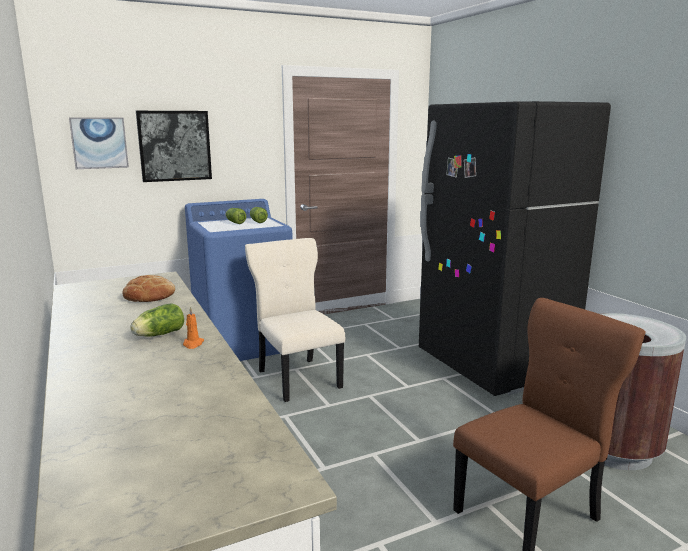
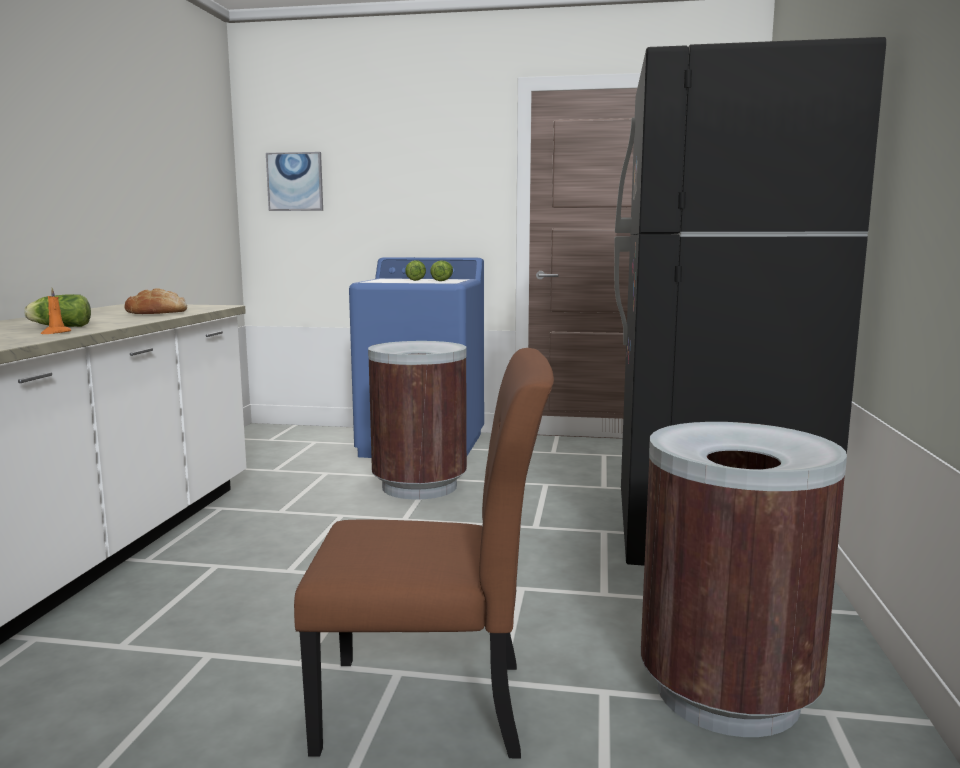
camera: 35 degrees right, 5 degrees down
picture [136,111,212,182] -> none
beige chair [245,238,345,402] -> brown trash can [368,341,467,499]

